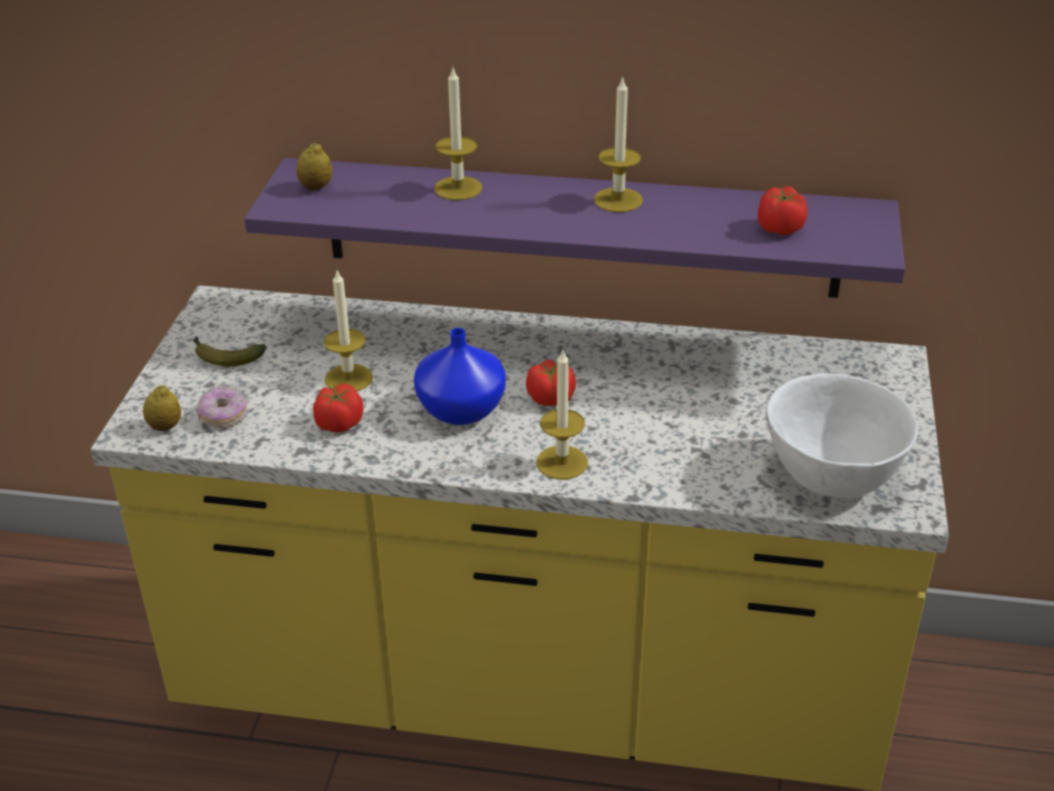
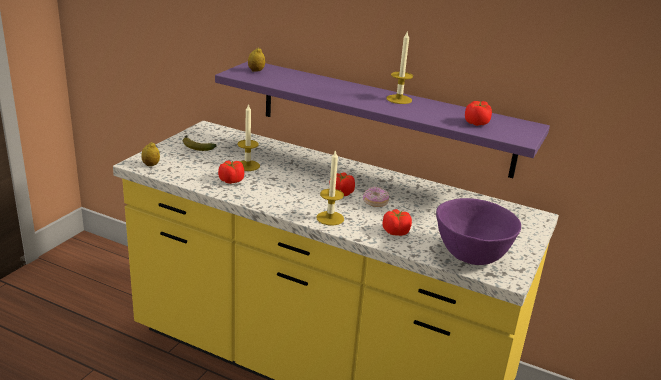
camera: 15 degrees right, 10 degrees down
donut [197,386,247,428] -> donut moved to [363,186,389,207]
blue vase [414,328,506,425] -> none
candle [434,68,482,200] -> none
white bowl [766,374,918,498] -> purple bowl [436,198,521,265]
none -> tomato [383,209,412,236]

